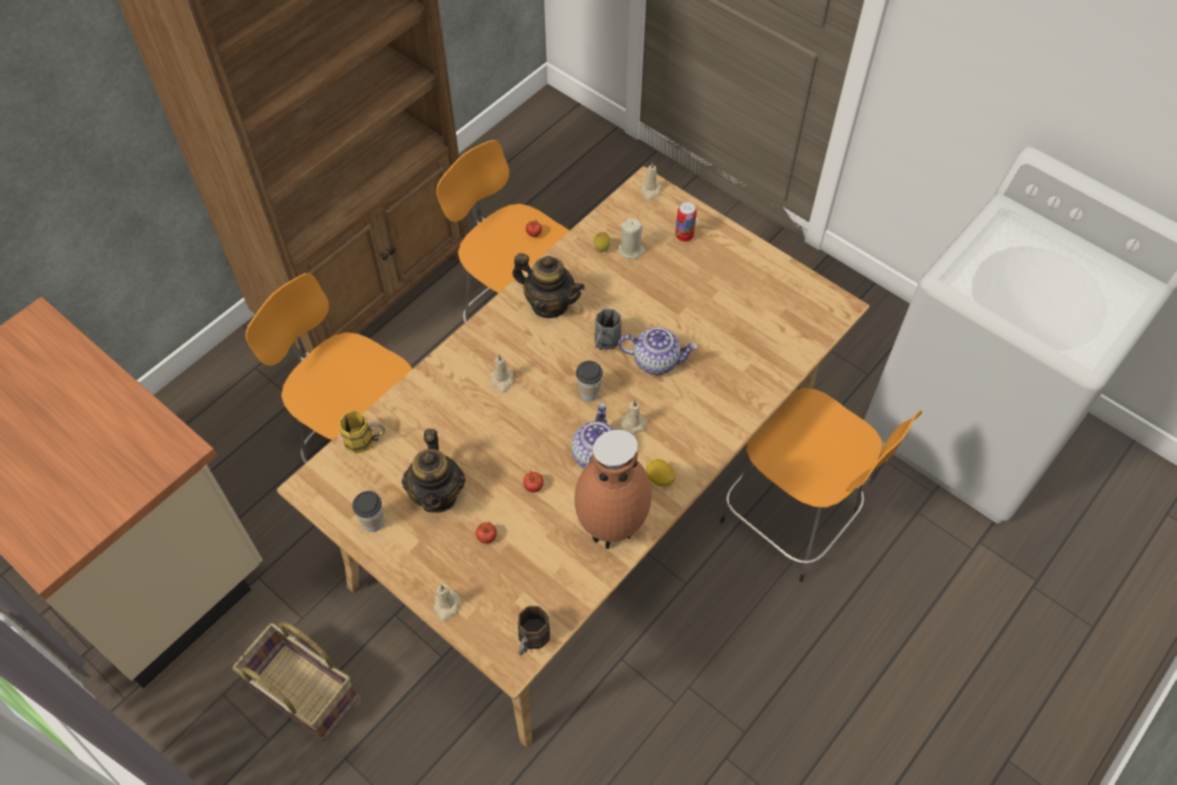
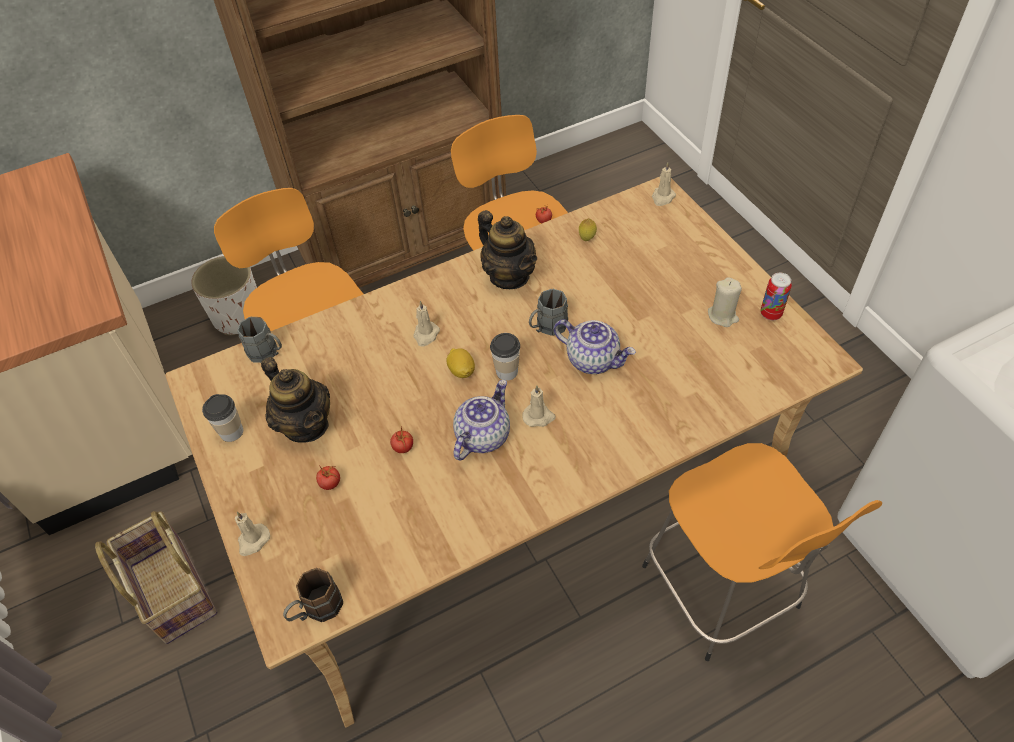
camera: 25 degrees right, 5 degrees down
yellow mug [339,411,385,454] -> grey mug [237,317,282,363]
teapot [402,429,465,513] -> teapot turned 60 degrees counterclockwise [261,357,330,443]
brown vase [574,430,651,549] -> none
beige candle [618,218,645,259] -> beige candle moved to [708,277,742,327]
lemon [646,459,675,487] -> lemon moved to [447,348,475,378]
can [675,202,697,242] -> can moved to [760,273,792,320]
none -> white planter [191,256,257,335]

